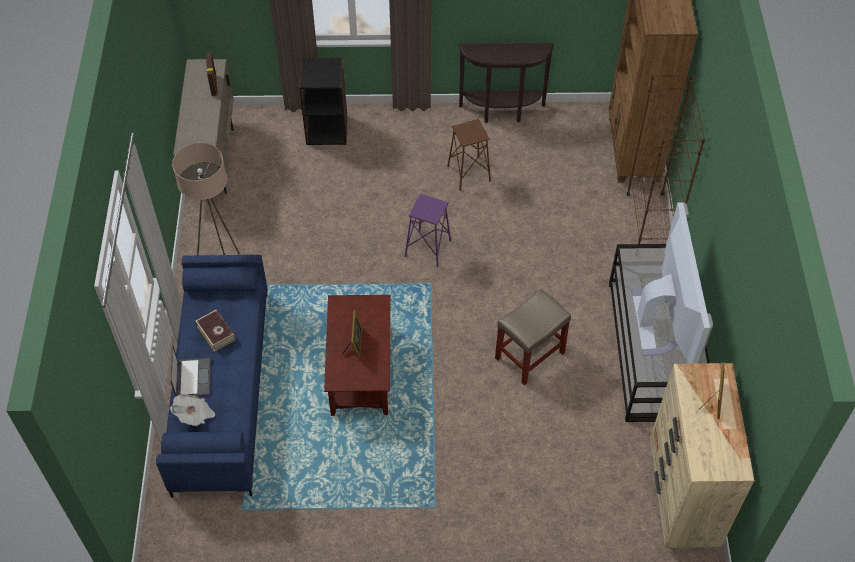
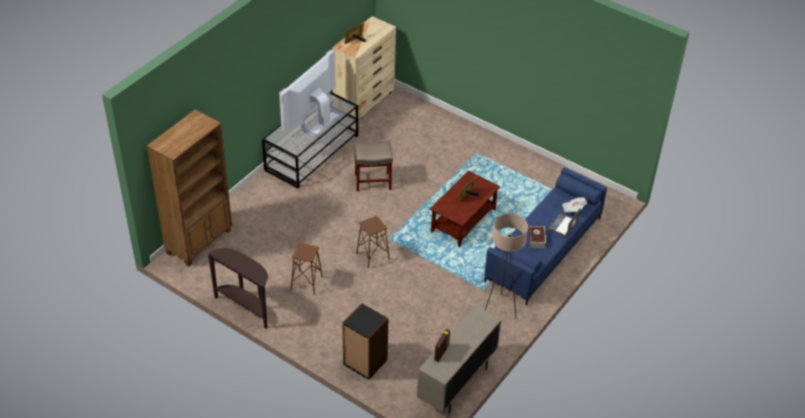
camera: 145 degrees left, 10 degrees down
purple stool [405,194,451,267] -> brown stool [356,215,390,269]
brown bookcase [627,74,705,244] -> none

